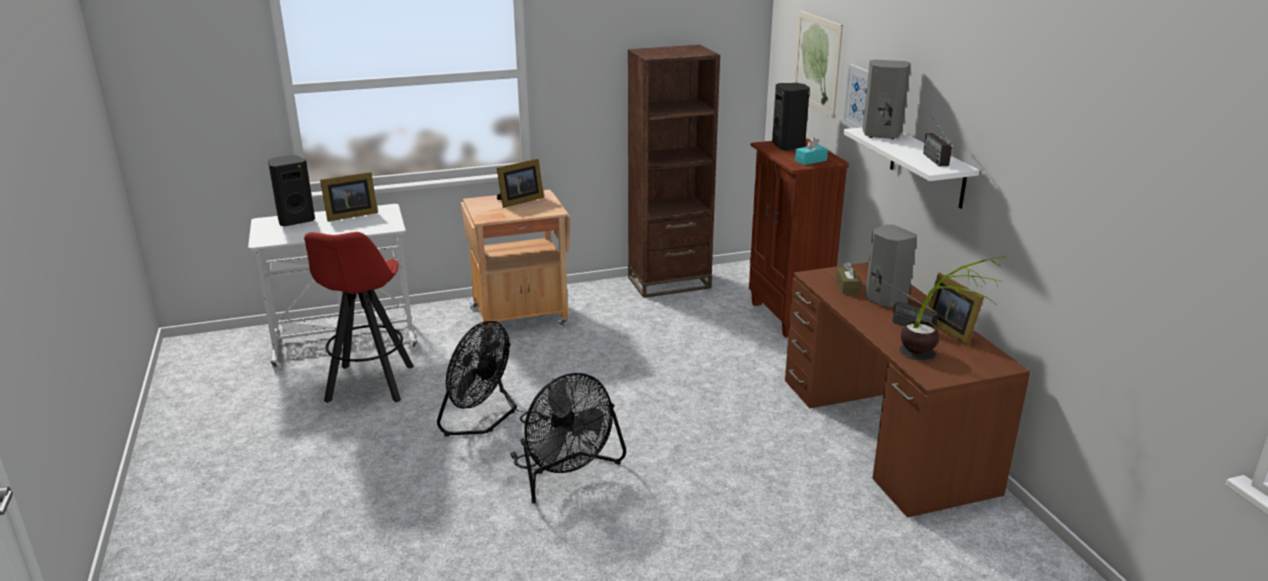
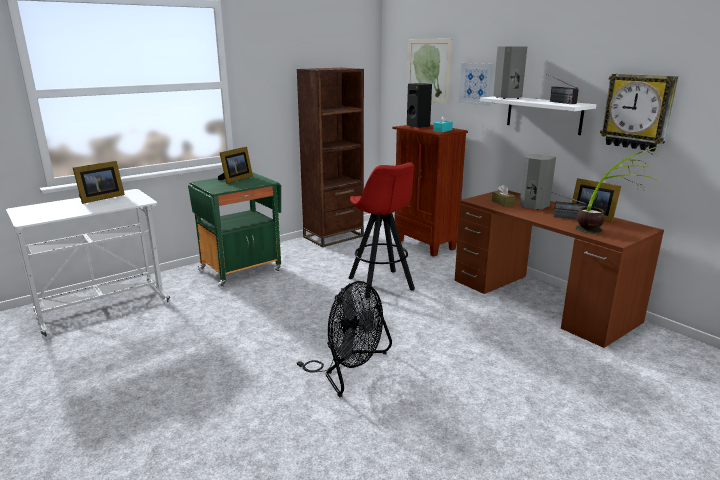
camera: 20 degrees left, 5 degrees down
black speaker [268,155,315,226] -> none
red stool [304,232,414,403] -> red stool moved to [348,163,415,298]
black fan [437,321,550,437] -> none
brown cart [461,190,570,330] -> green cart [188,172,281,288]
none -> wall clock [600,74,678,152]

